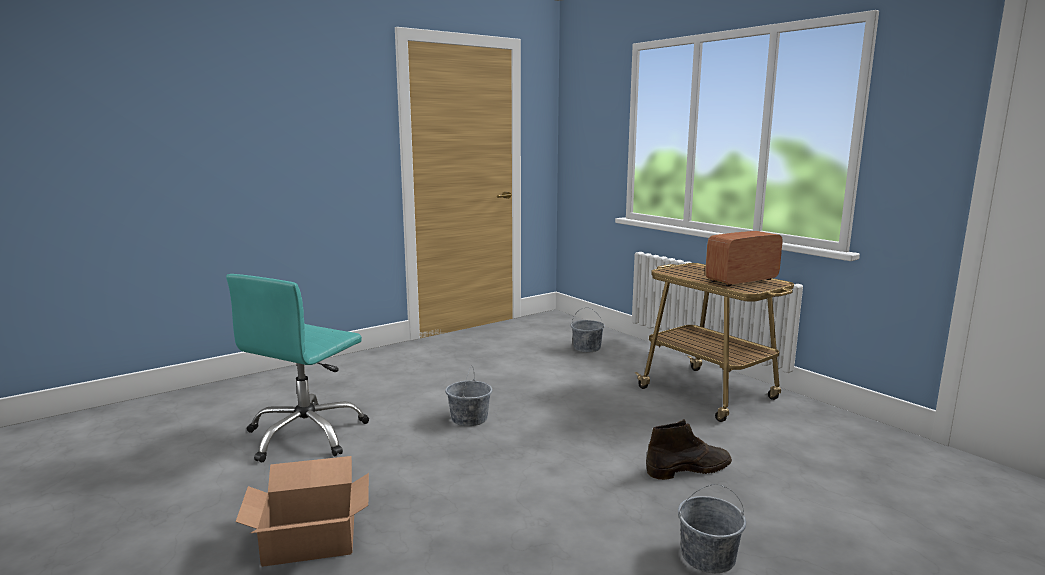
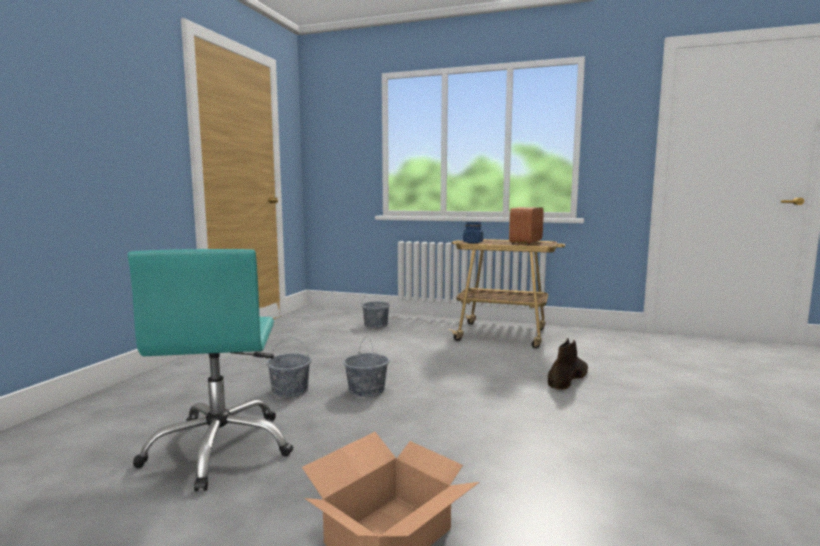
camera: 35 degrees left, 5 degrees down
grey bucket [678,484,746,573] -> grey bucket moved to [266,338,311,398]
none -> blue jar [463,221,483,243]

